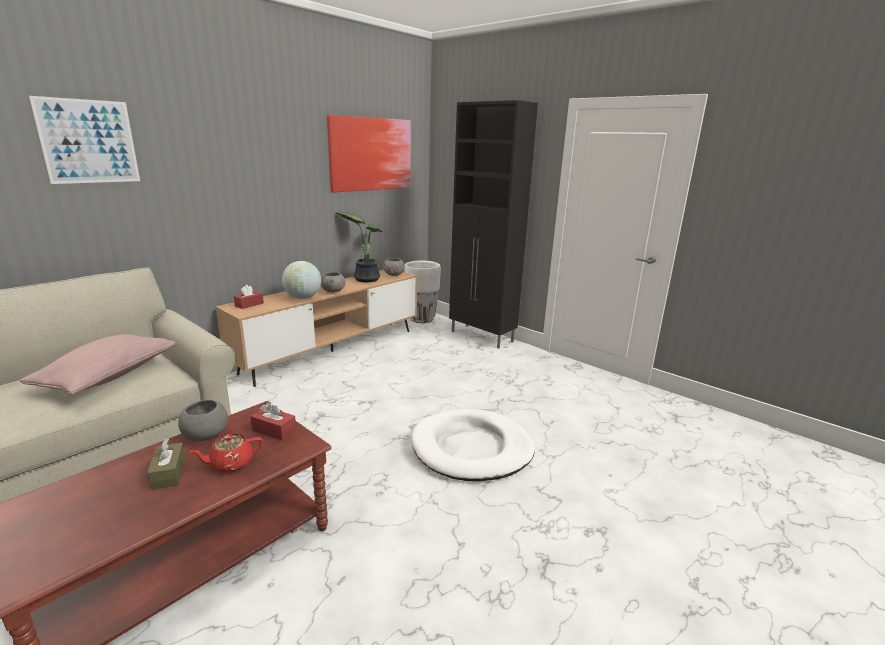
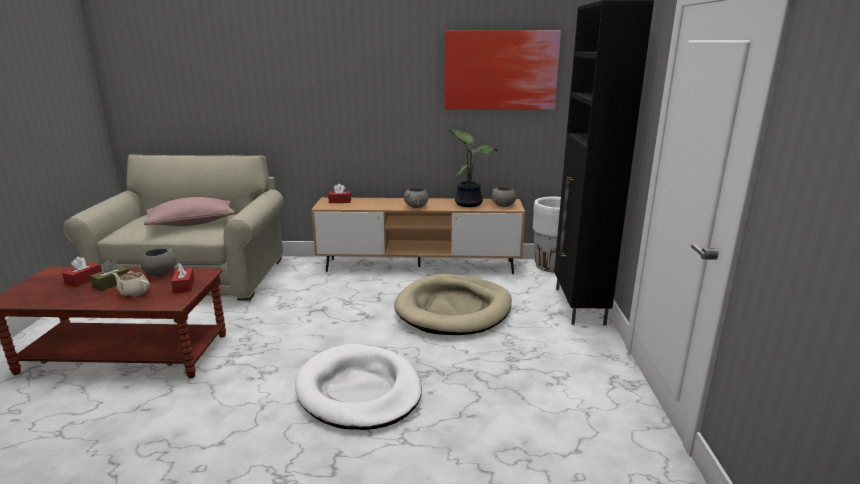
camera: 50 degrees right, 0 degrees up
picture [29,96,140,184] -> none
red teapot [189,433,263,473] -> beige teapot [112,271,150,297]
globe [282,261,321,299] -> none
none -> red tissue box [62,256,102,287]
none -> beige dog bed [394,274,512,335]

